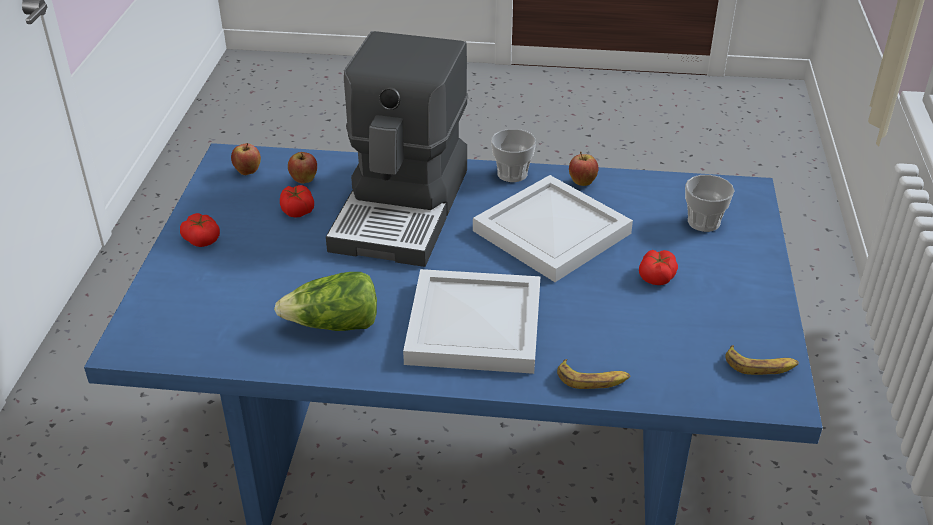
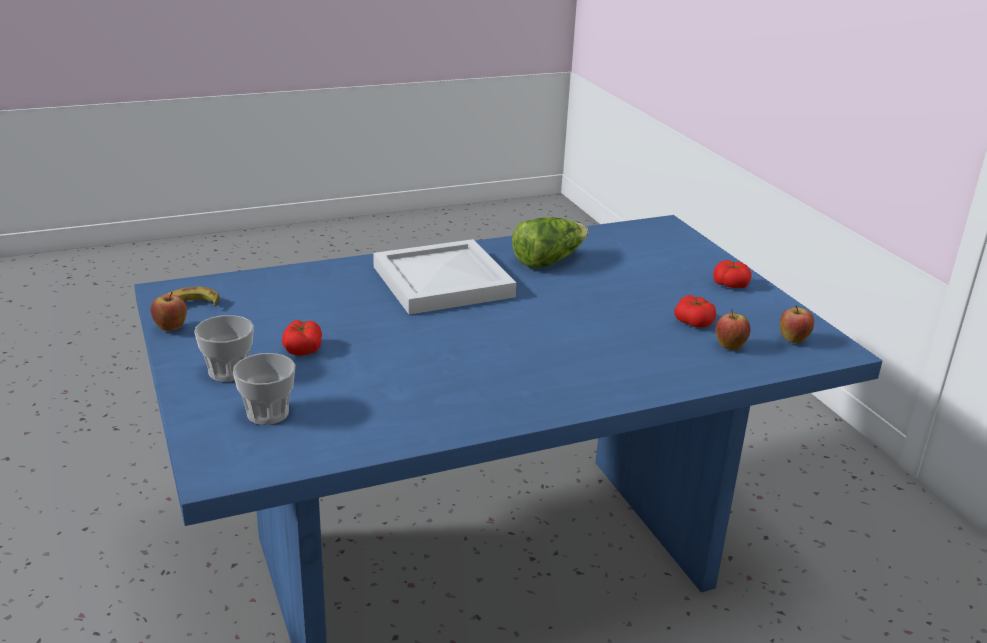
camera: 150 degrees right, 10 degrees down
coffee machine [326,31,468,267] -> none
white tray [473,175,633,282] -> none
cup [491,129,536,182] -> cup moved to [194,315,254,382]
banana [557,359,631,389] -> none
apple [569,152,599,186] -> apple moved to [151,291,187,331]

